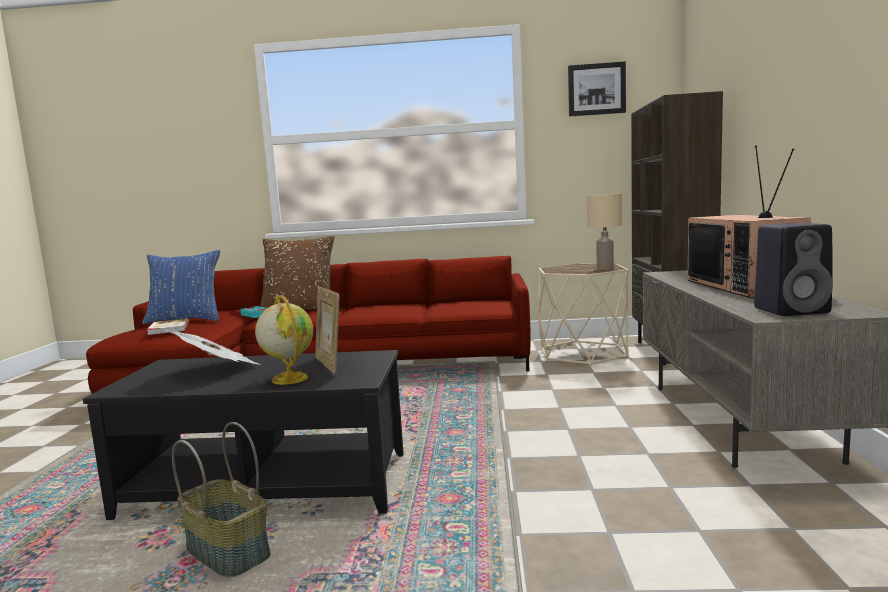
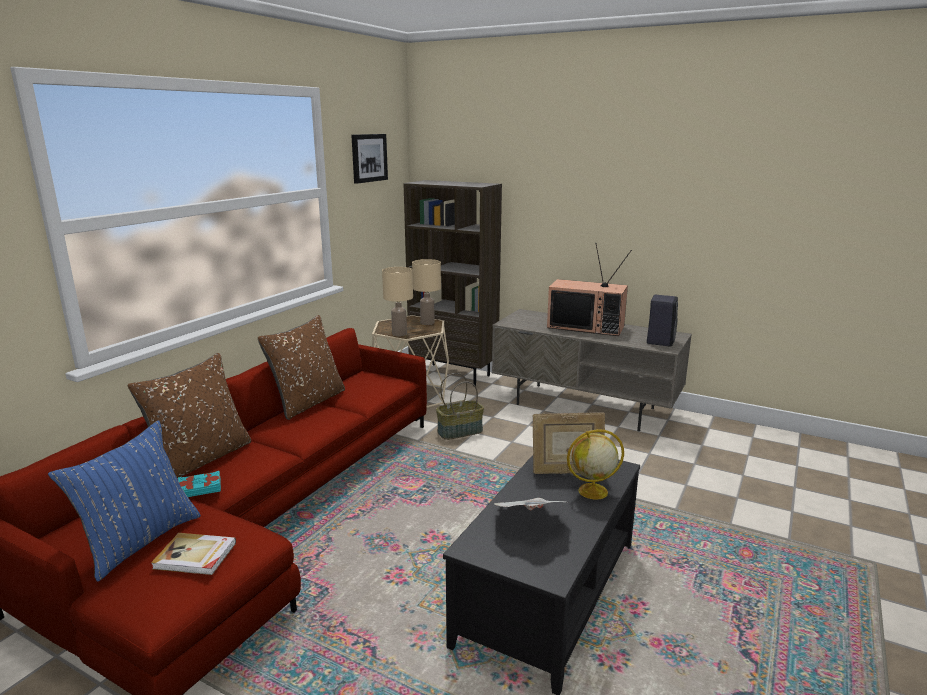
camera: 65 degrees left, 10 degrees up
basket [172,422,270,577] -> basket moved to [436,373,484,440]
none -> brown pillow [258,315,345,420]
none -> beige table lamp [382,267,413,336]

